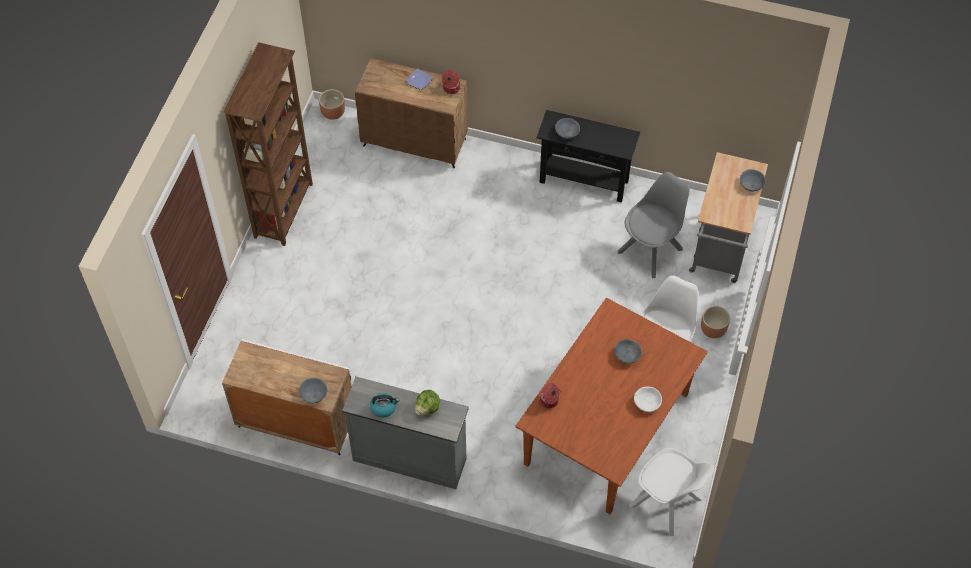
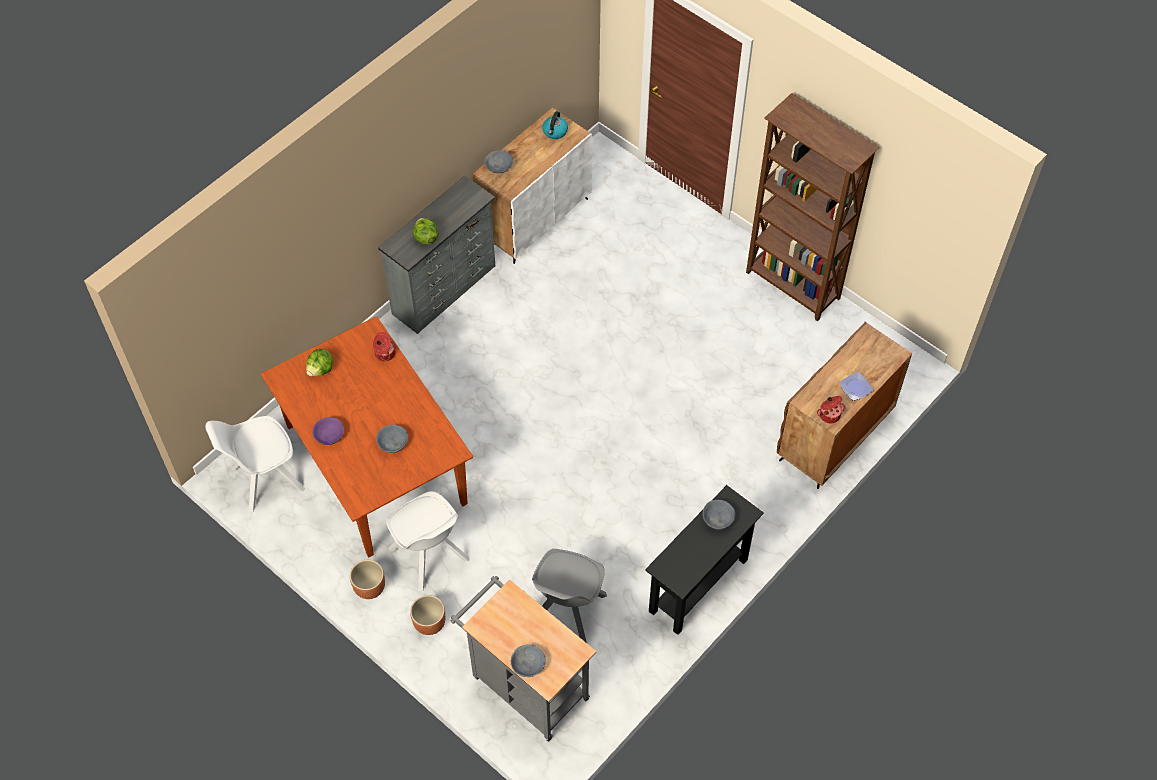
camera: 115 degrees right, 0 degrees up
brown planter [319,89,345,120] -> brown planter moved to [350,560,385,599]
kettle [370,393,399,417] -> kettle moved to [542,111,568,139]
grey chair [617,172,690,279] -> grey chair turned 45 degrees clockwise [532,549,607,643]
white bowl [634,387,662,412] -> purple bowl [312,417,344,445]
none -> lettuce [306,349,334,376]

